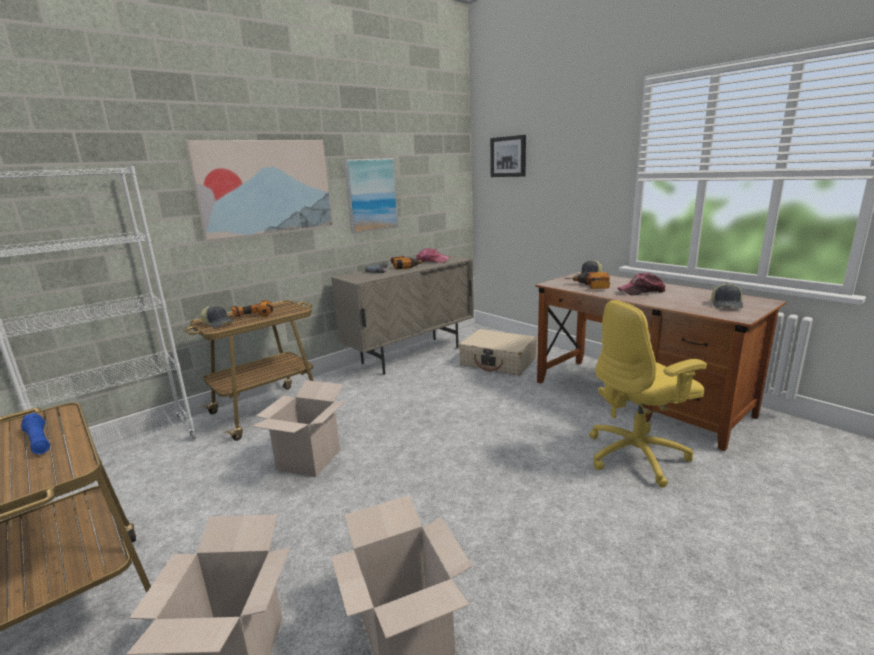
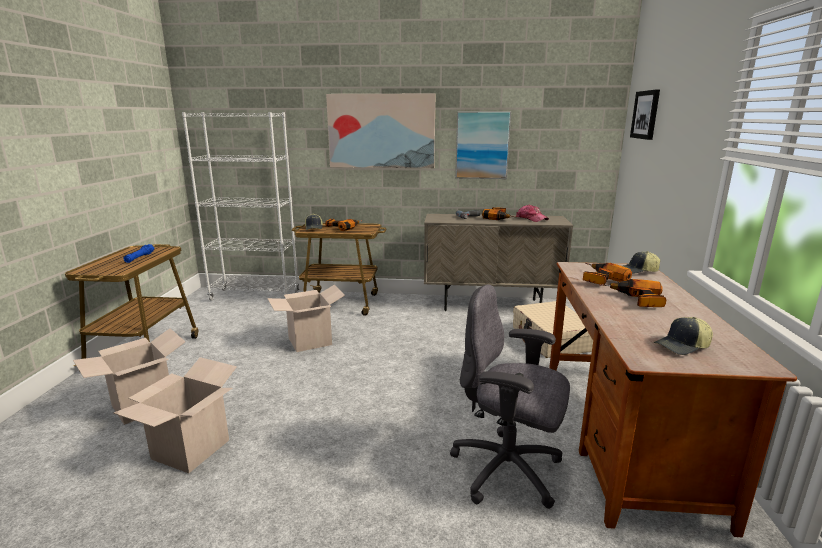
camera: 45 degrees right, 0 degrees up
yellow office chair [589,300,707,487] -> grey office chair [450,285,570,509]
cap [618,273,666,295] -> power drill [599,279,666,307]

